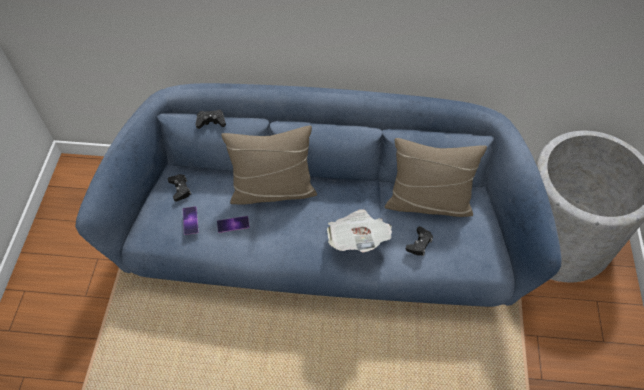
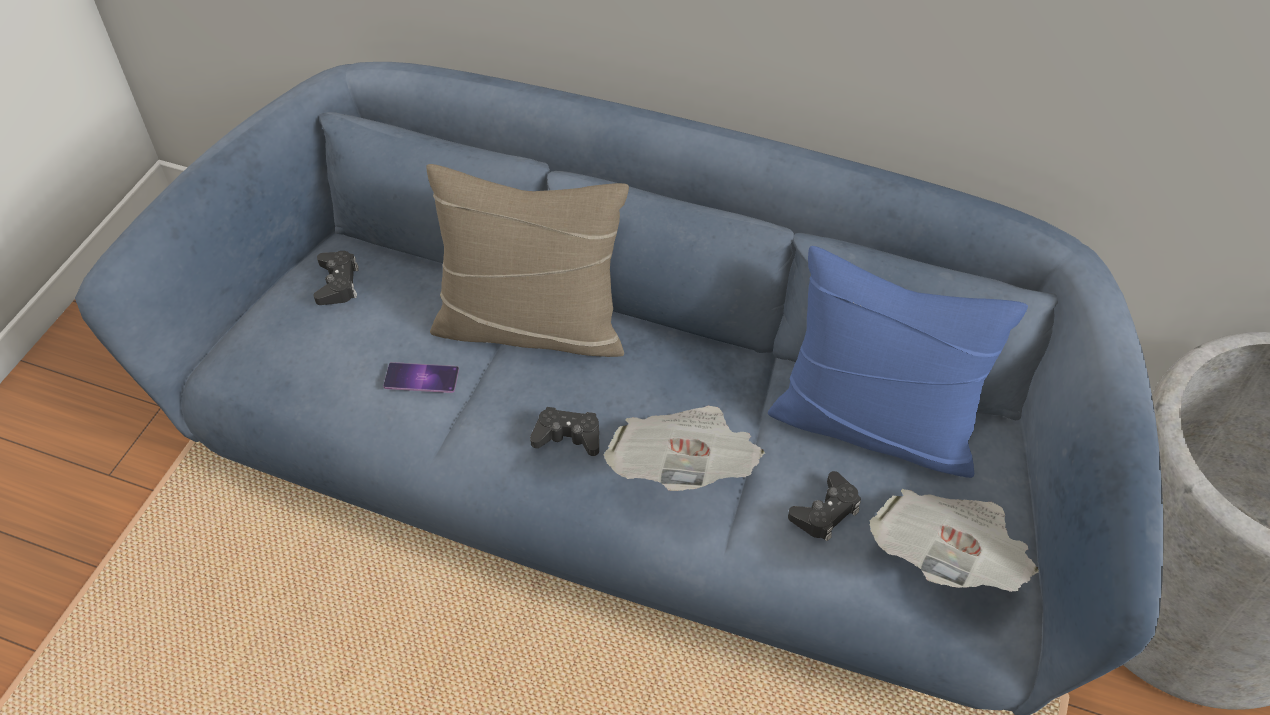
camera: 15 degrees right, 5 degrees down
phone [183,206,199,235] -> none
black game controller [195,110,226,129] -> black game controller moved to [530,407,599,456]
beige pillow [385,138,487,217] -> blue pillow [768,246,1028,478]
none -> newspaper [869,489,1039,592]

